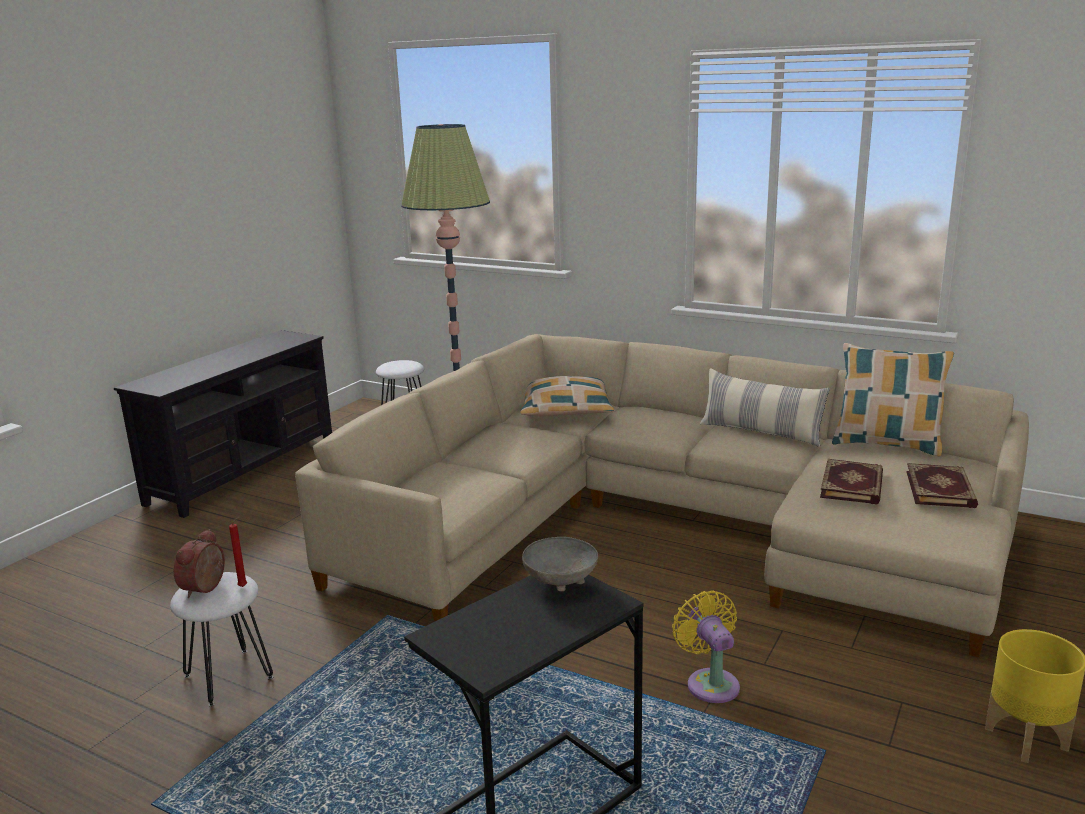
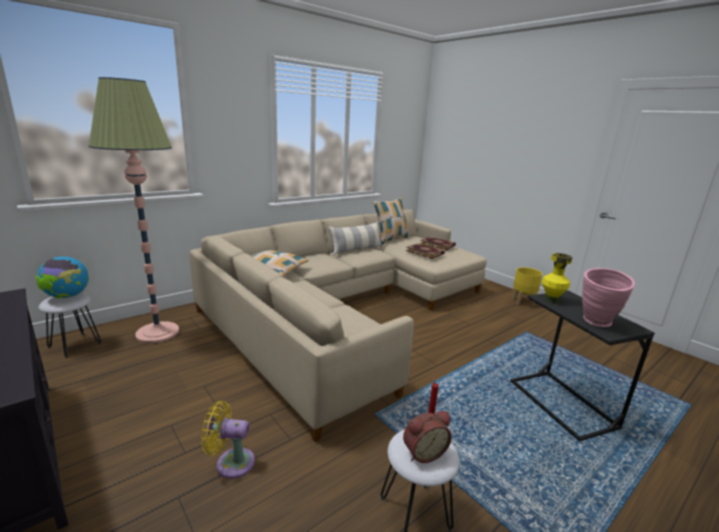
camera: 70 degrees left, 0 degrees up
alarm clock [174,529,225,598] -> alarm clock turned 60 degrees counterclockwise [403,411,452,463]
grey bowl [522,537,598,591] -> yellow vase [542,253,573,303]
yellow fan [672,590,740,703] -> yellow fan moved to [201,401,255,479]
none -> globe [36,257,89,299]
none -> pink vase [582,268,635,327]

